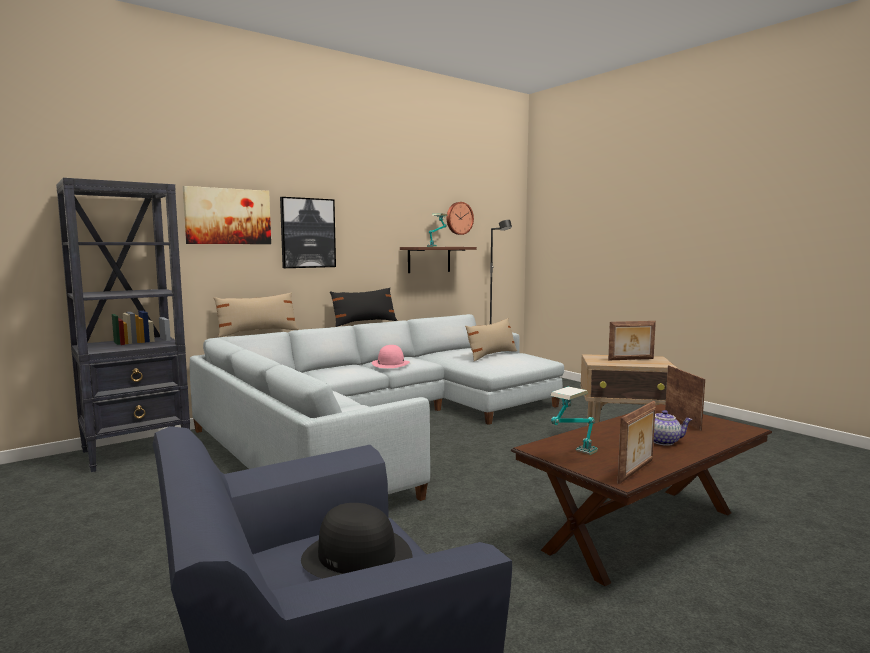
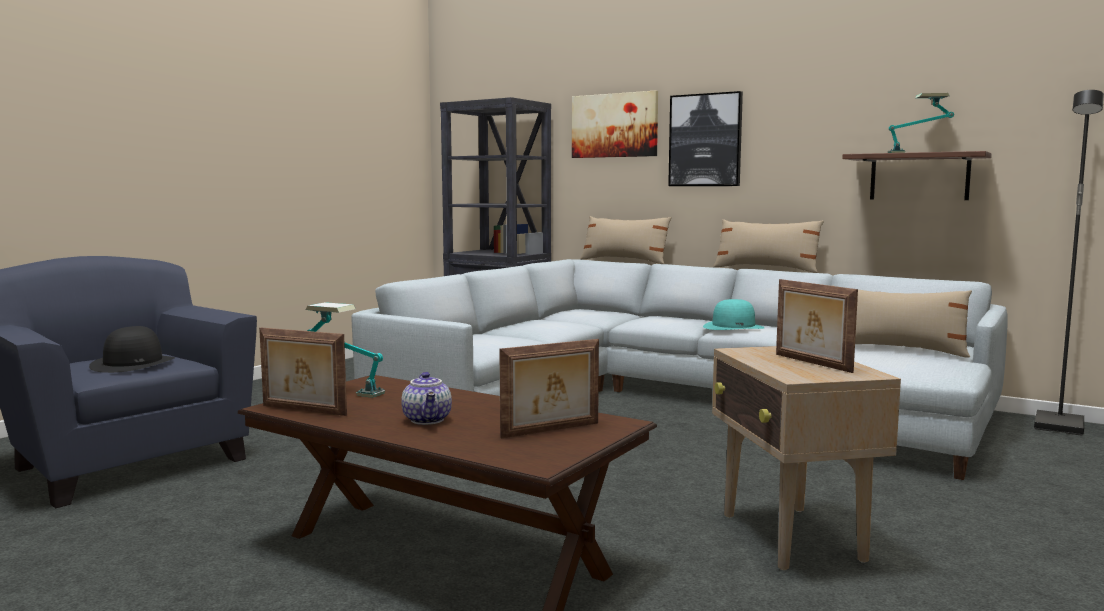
camera: 70 degrees right, 0 degrees up
black pillow [330,288,397,327] -> beige pillow [713,219,824,273]
pink hat [372,345,410,368] -> turquoise hat [703,299,764,330]
wall clock [446,202,474,235] -> none

